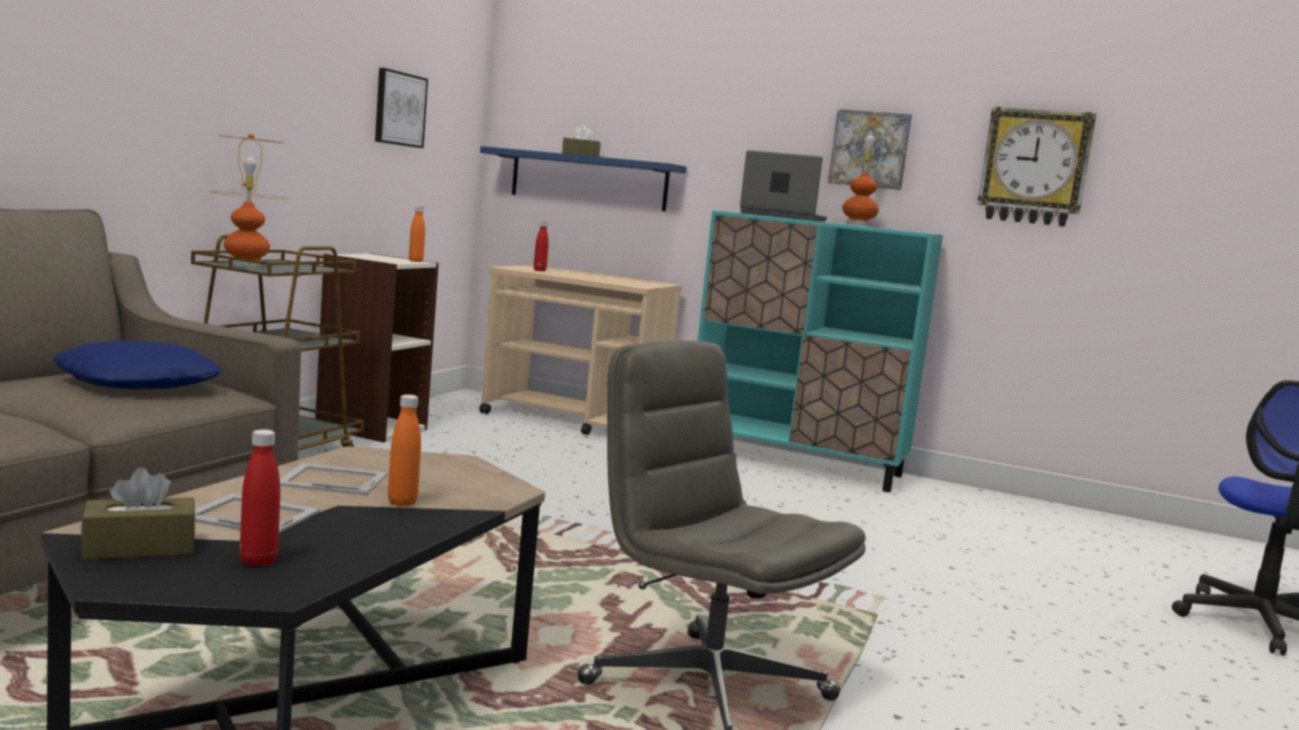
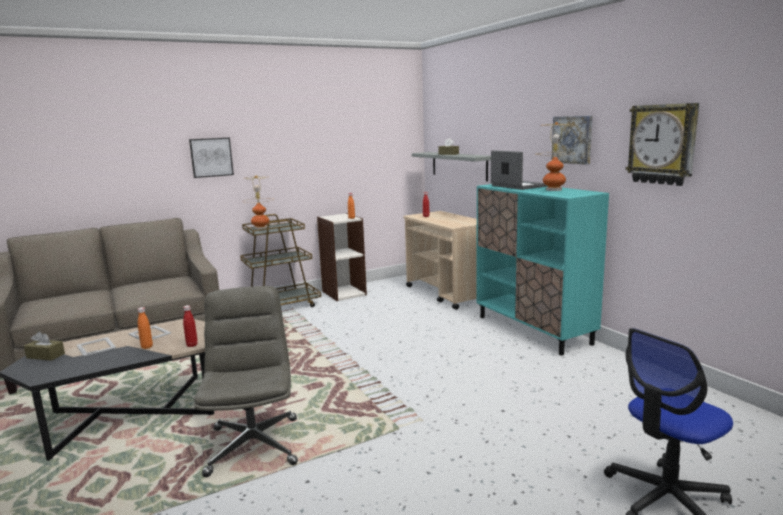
camera: 40 degrees right, 5 degrees up
blue pillow [53,340,222,389] -> none
red bottle [240,429,280,567] -> red bottle moved to [183,305,198,347]
picture [375,68,428,148] -> picture moved to [189,138,234,178]
blue shelf [480,146,687,212] -> grey shelf [412,152,491,181]

